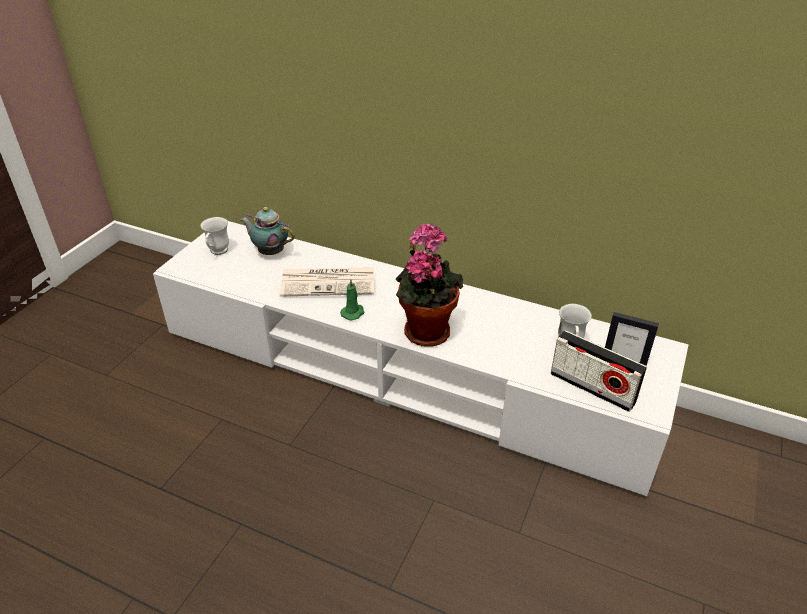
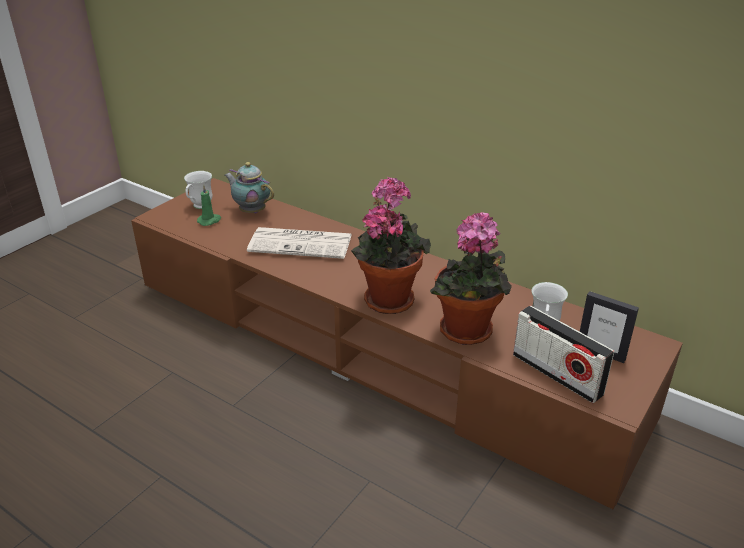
camera: 10 degrees right, 5 degrees down
white tv stand [153,221,689,496] -> brown tv stand [131,178,683,509]
green candle [340,279,364,321] -> green candle moved to [197,185,221,226]
none -> potted plant [430,212,512,345]

